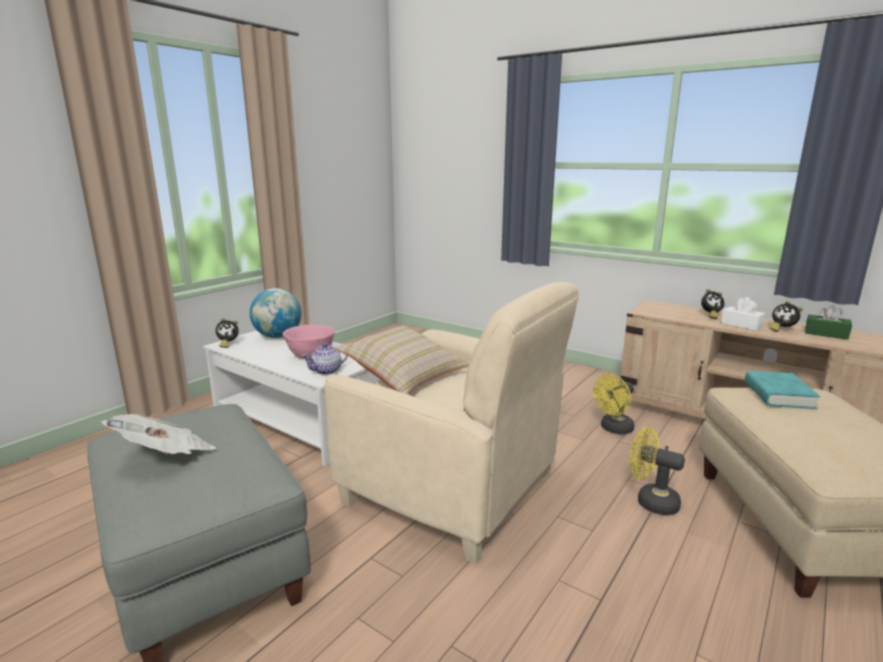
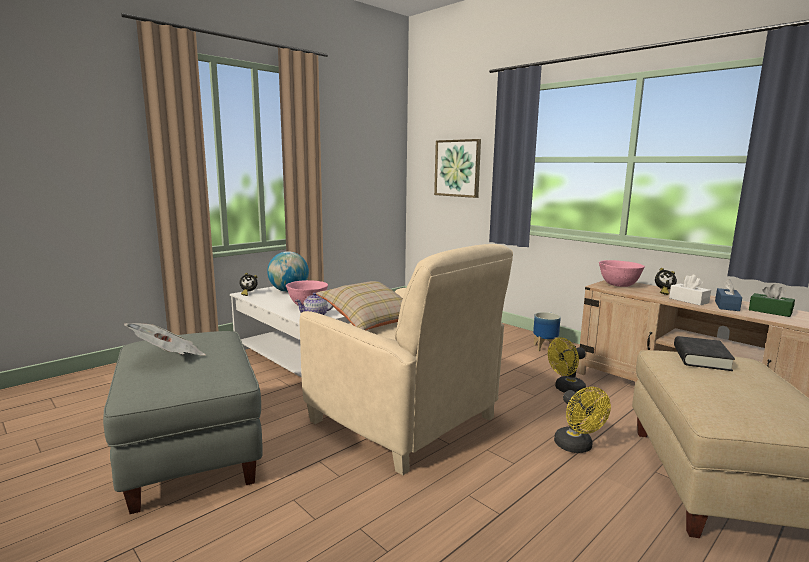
camera: 10 degrees right, 5 degrees down
yellow fan [629,427,685,515] -> yellow fan turned 150 degrees counterclockwise [554,387,611,453]
turquoise book [745,371,820,409] -> black book [674,336,735,371]
alarm clock [769,301,803,332] -> blue tissue box [715,279,742,311]
none -> picture [434,139,481,198]
none -> planter [533,312,561,351]
none -> pink bowl [599,260,645,287]

